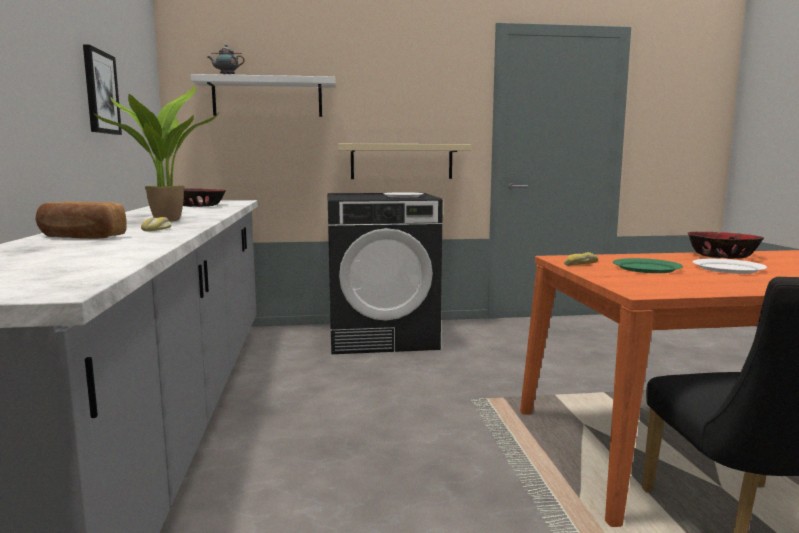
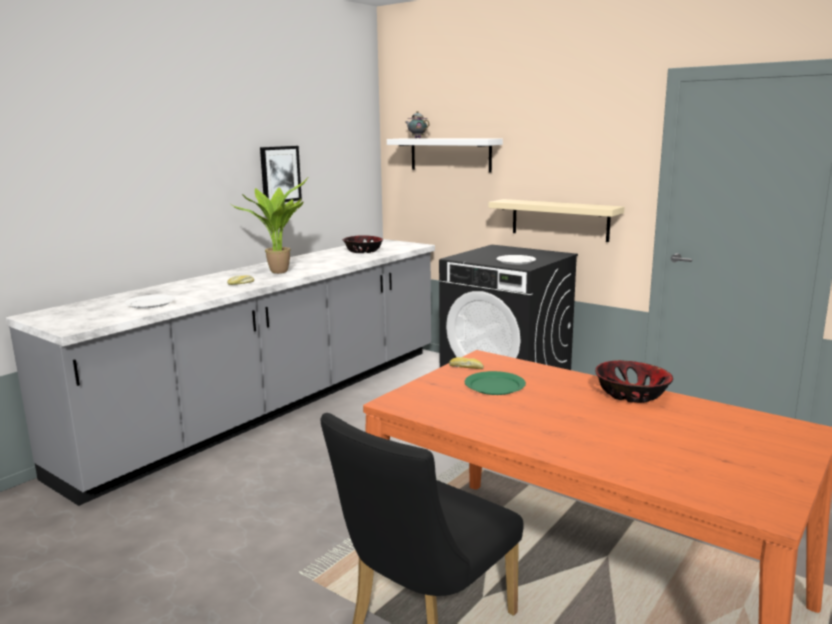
camera: 45 degrees right, 5 degrees up
bread [36,201,127,239] -> none
white plate [693,259,767,274] -> white plate moved to [125,295,175,309]

